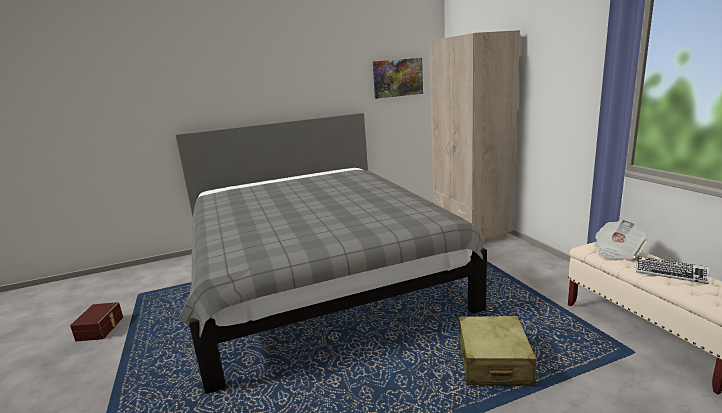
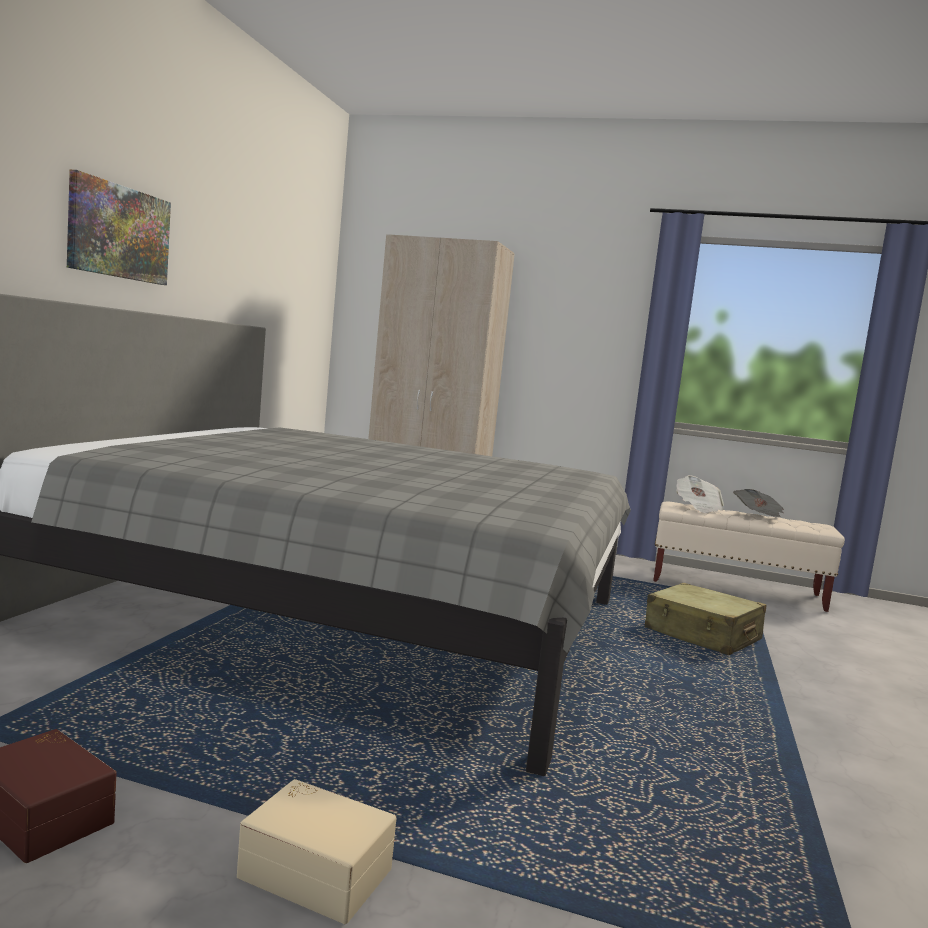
camera: 55 degrees left, 10 degrees down
picture [373,58,423,99] -> picture moved to [67,170,171,285]
keyboard [636,256,709,284] -> newspaper [733,489,784,517]
none -> beige storage box [237,779,396,924]

